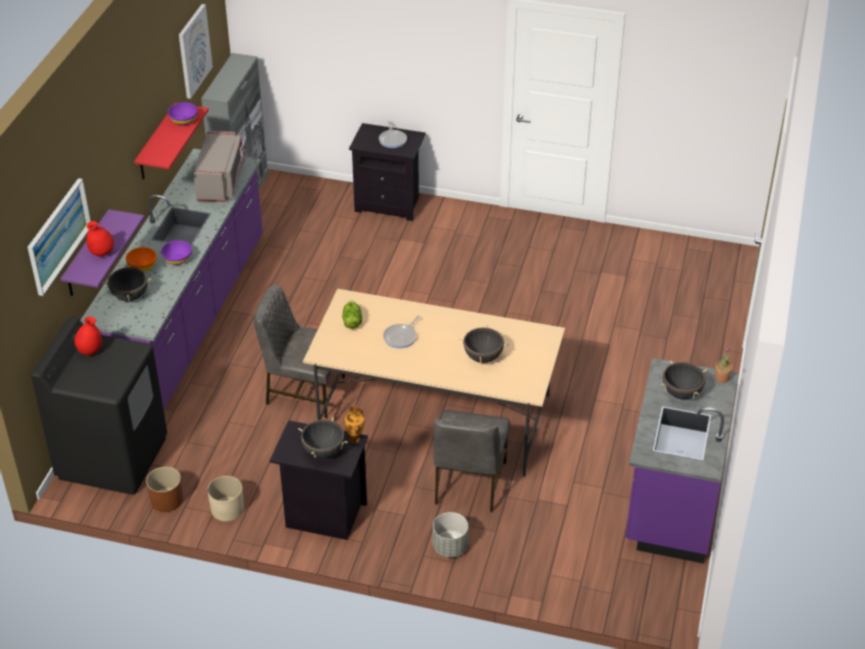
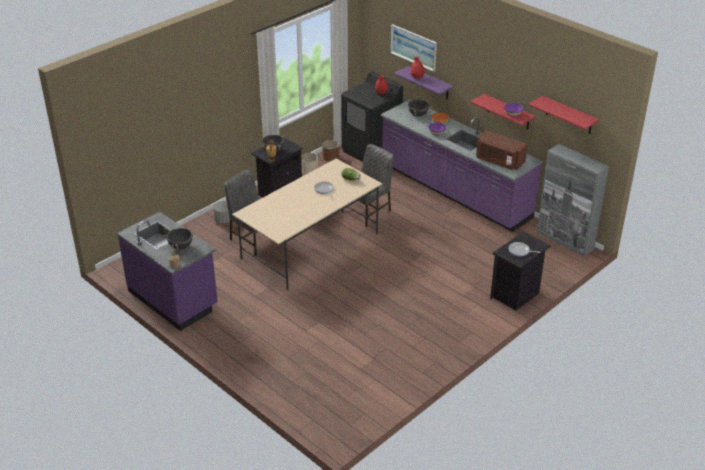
camera: 120 degrees right, 5 degrees down
picture [179,4,213,99] -> red shelf [529,96,599,134]
grey microwave [193,131,245,202] -> brown microwave [476,130,527,170]
black cooking pot [459,325,509,363] -> none

